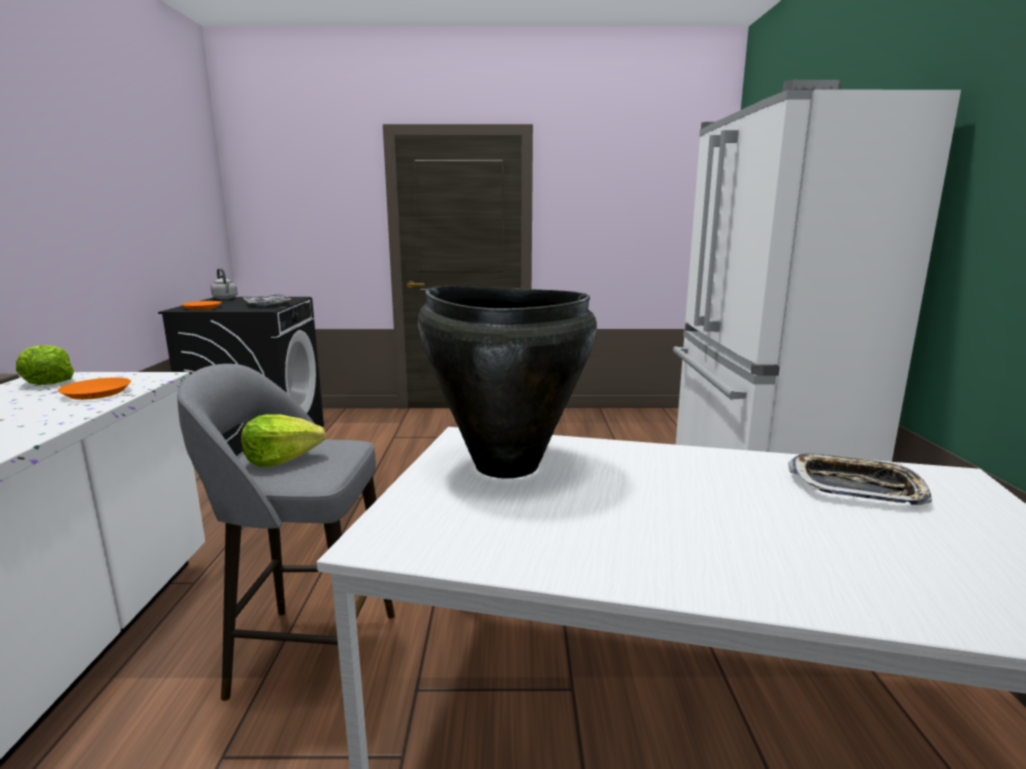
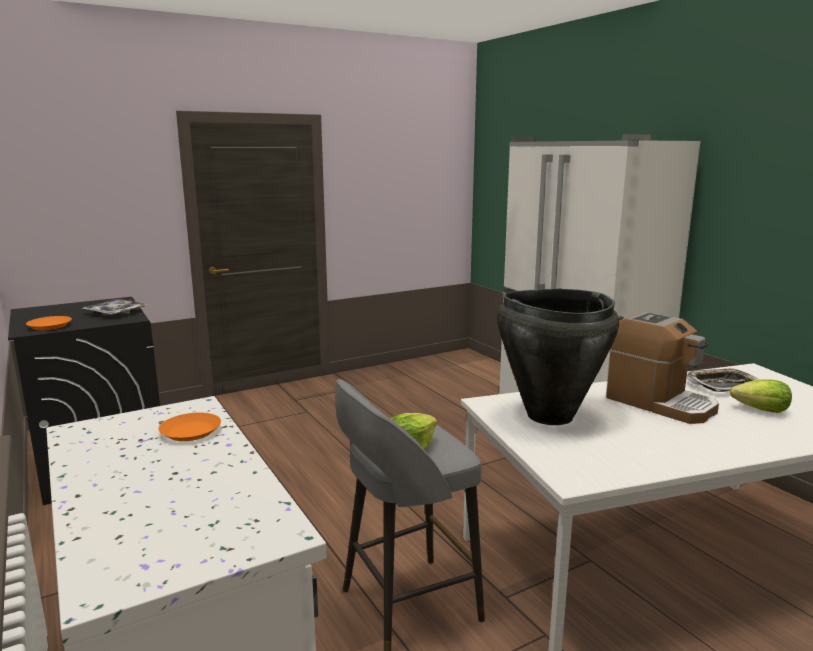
camera: 30 degrees left, 0 degrees up
lettuce [16,345,74,385] -> lettuce moved to [730,379,792,413]
grey kettle [211,269,238,299] -> none
none -> coffee machine [606,312,719,424]

